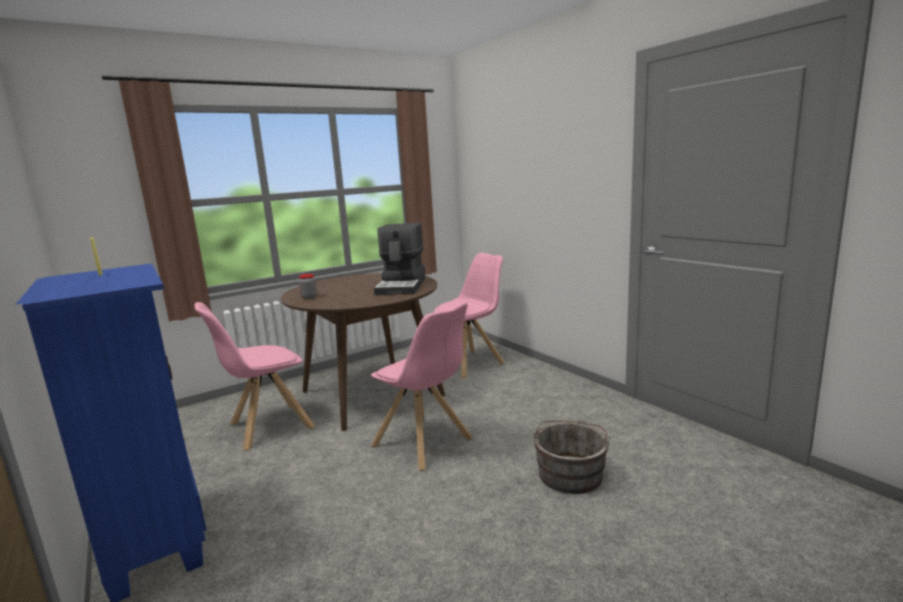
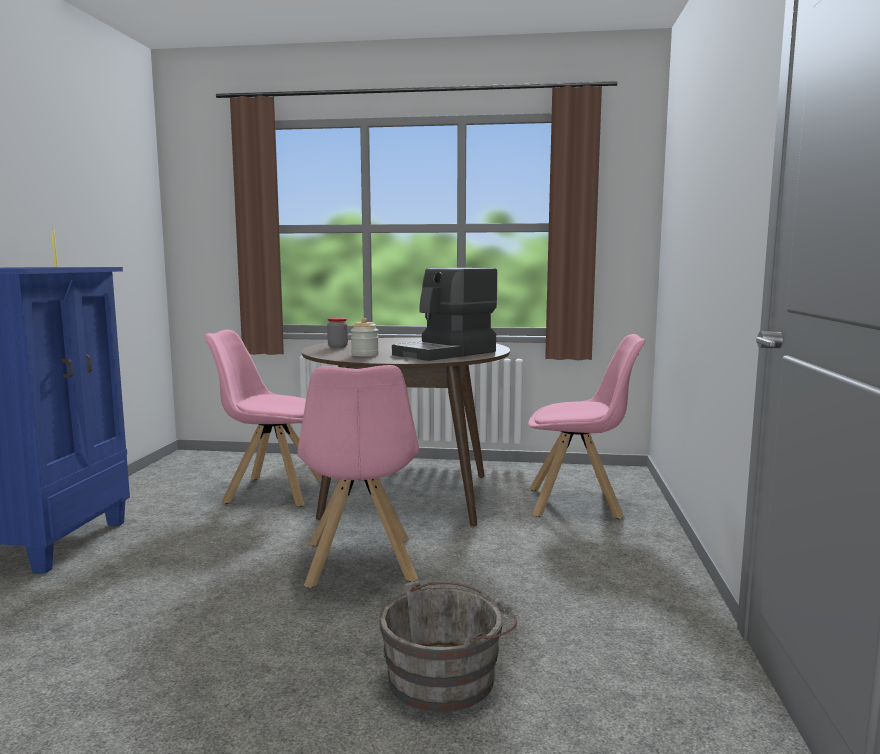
camera: 40 degrees right, 5 degrees down
none -> jar [351,318,379,357]

